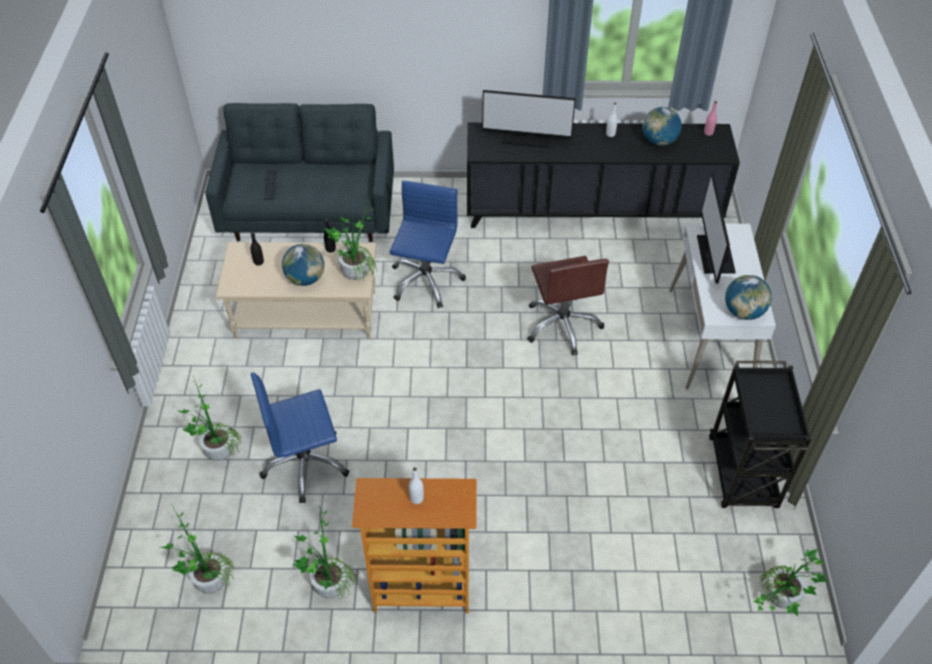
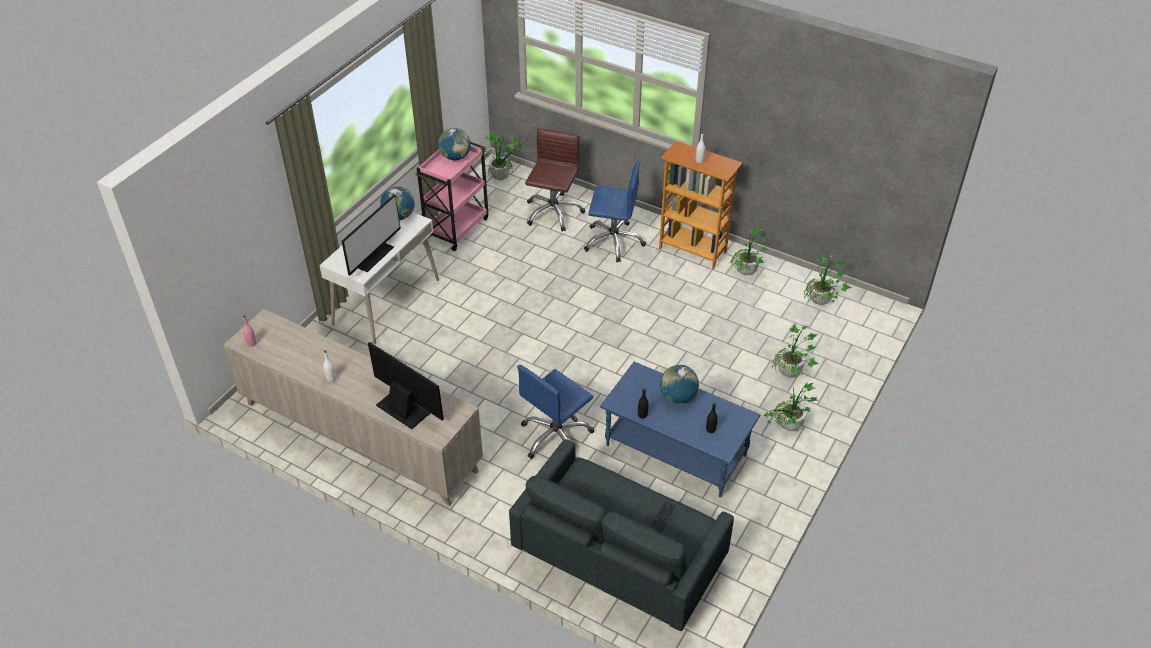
camera: 150 degrees left, 5 degrees down
beige coffee table [216,242,376,340] -> blue coffee table [600,361,760,497]
blue office chair [251,372,350,503] -> blue office chair moved to [584,160,646,262]
potted plant [324,198,378,280] -> potted plant moved to [763,382,818,431]
black cabinet [467,123,740,228] -> beige cabinet [224,309,483,506]
brown office chair [527,256,609,356] -> brown office chair moved to [525,128,585,232]
globe [642,107,682,146] -> globe moved to [438,128,471,160]
black cart [709,361,811,508] -> pink cart [415,142,488,251]

